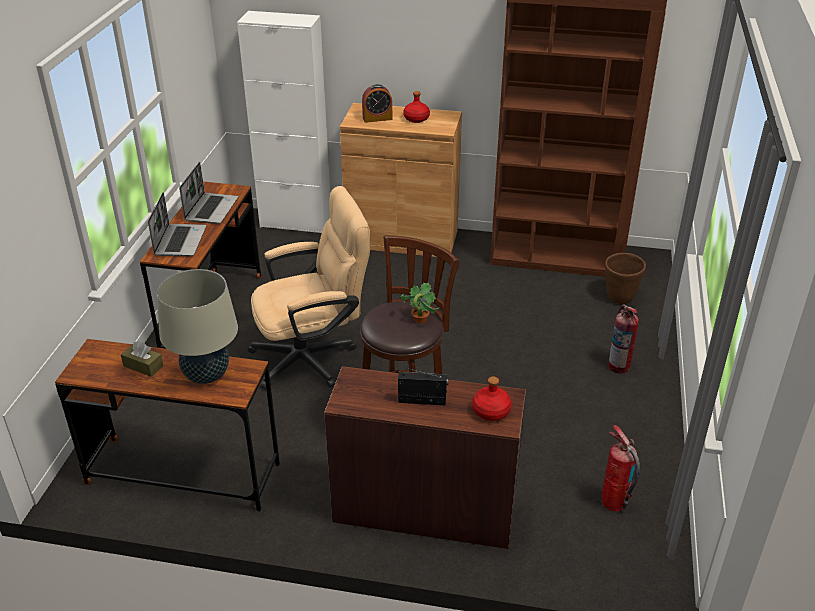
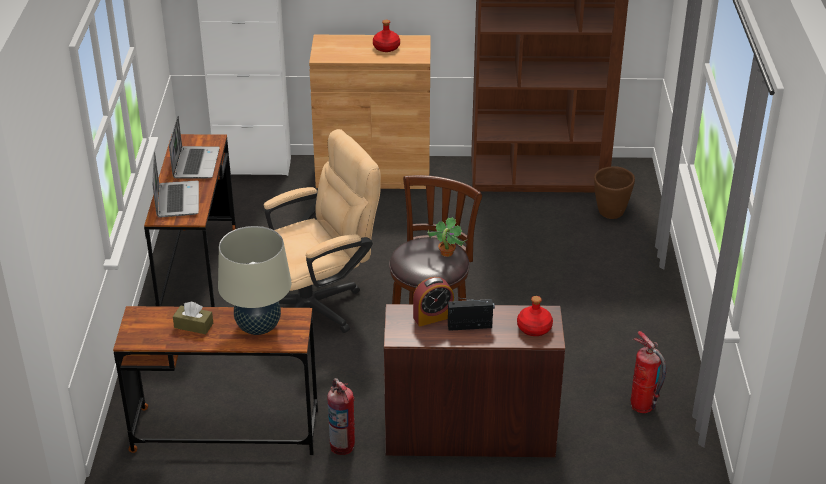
camera: 10 degrees left, 0 degrees up
alarm clock [362,84,392,123] -> alarm clock moved to [413,277,454,326]
fire extinguisher [608,304,639,374] -> fire extinguisher moved to [328,378,355,455]

